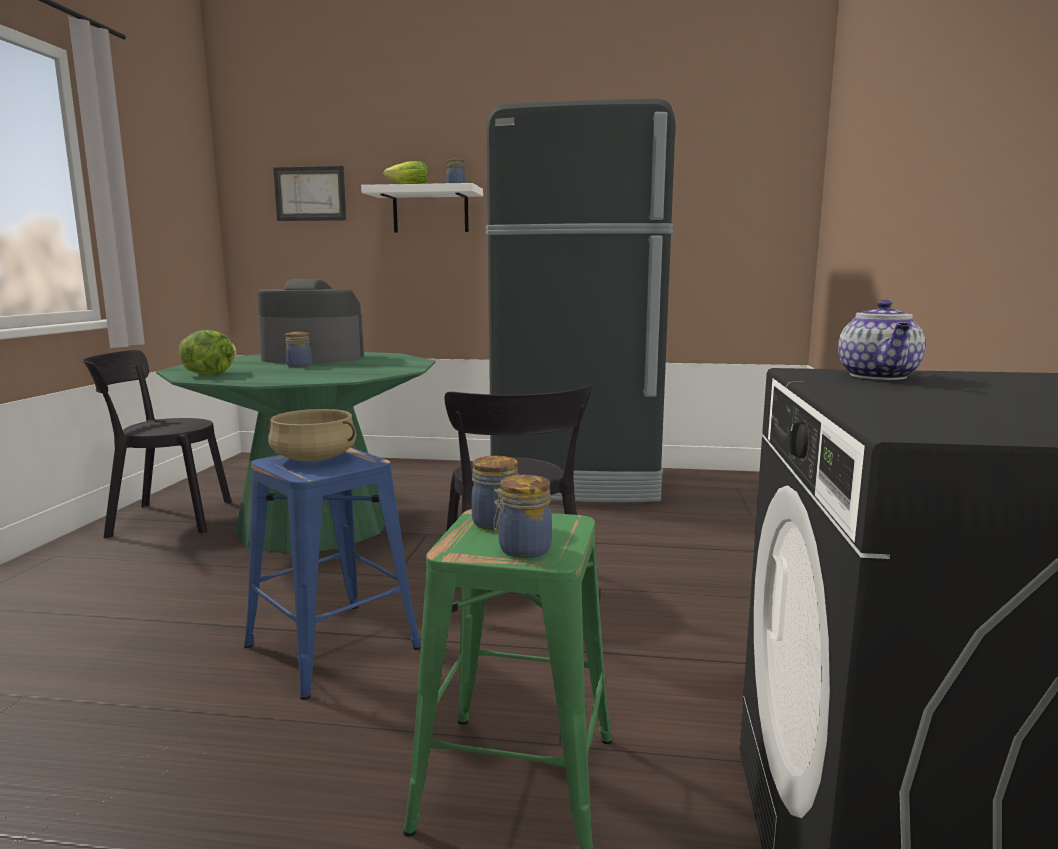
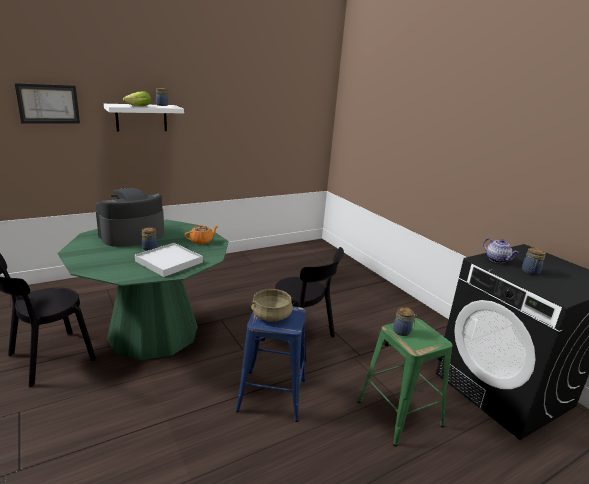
camera: 40 degrees left, 10 degrees up
lettuce [179,330,237,375] -> none
black fridge [486,98,676,502] -> none
jar [493,475,552,558] -> jar moved to [522,248,546,275]
none -> white tray [135,243,203,277]
none -> orange teapot [184,225,218,245]

